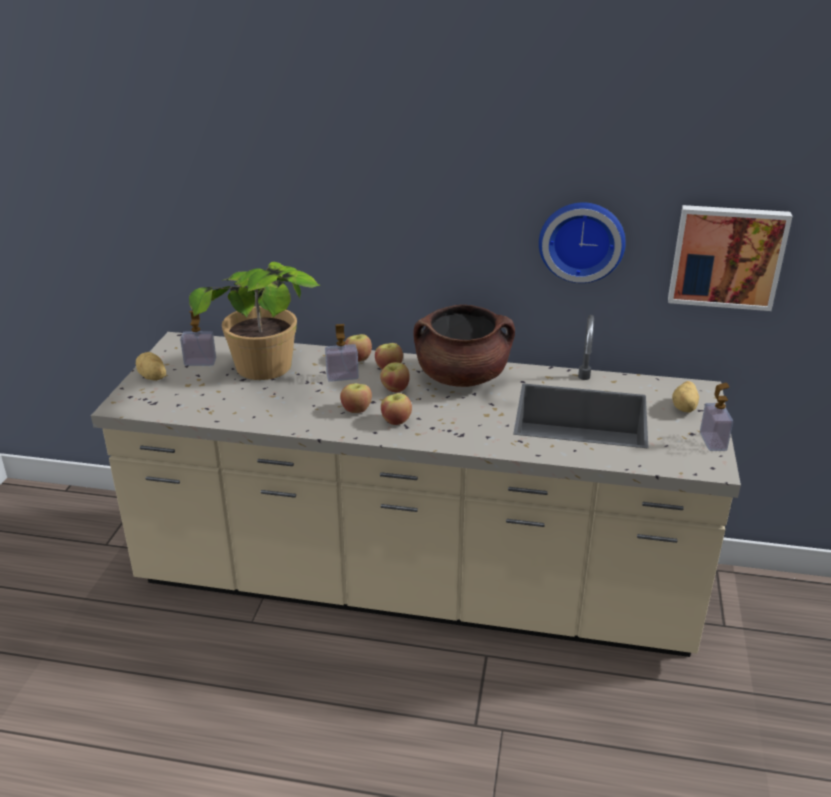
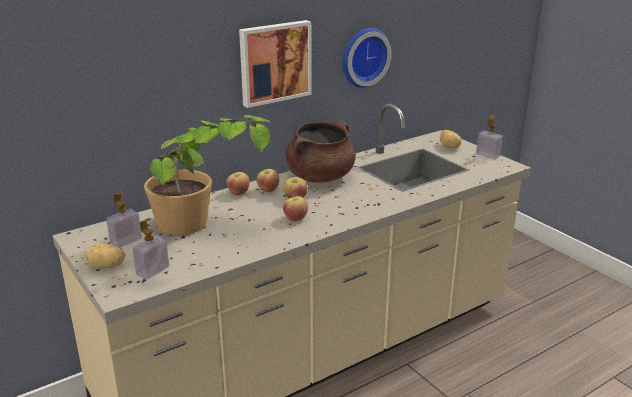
camera: 45 degrees left, 5 degrees down
soap dispenser [325,324,359,382] -> soap dispenser moved to [133,218,169,279]
apple [381,393,412,425] -> none
picture [668,205,793,311] -> picture moved to [239,20,312,108]

